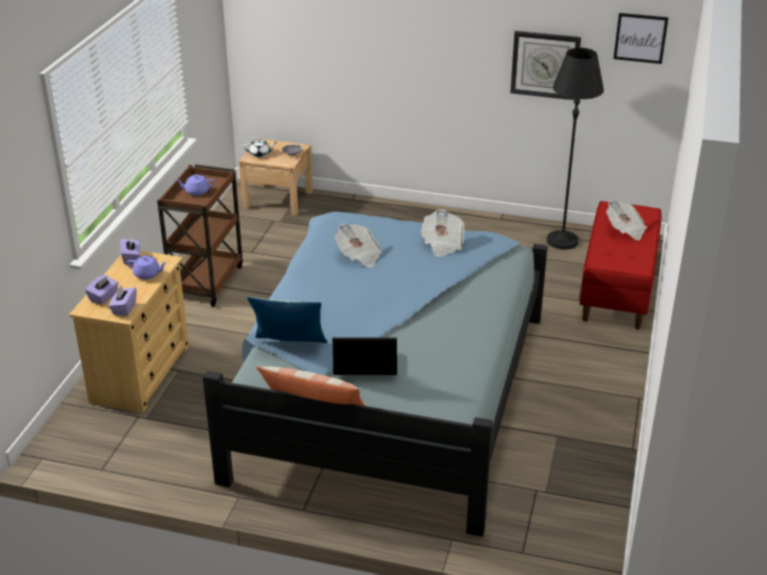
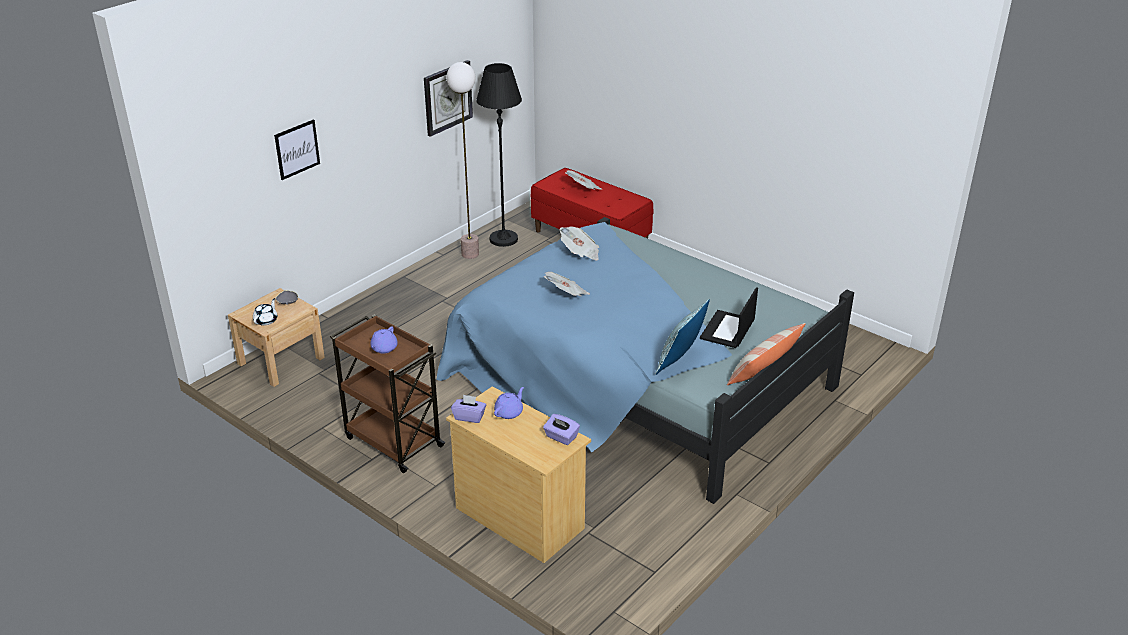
camera: 65 degrees left, 0 degrees up
purple tissue box [85,275,119,305] -> none
picture [613,13,669,64] -> picture moved to [274,119,320,180]
none -> floor lamp [447,62,479,259]

